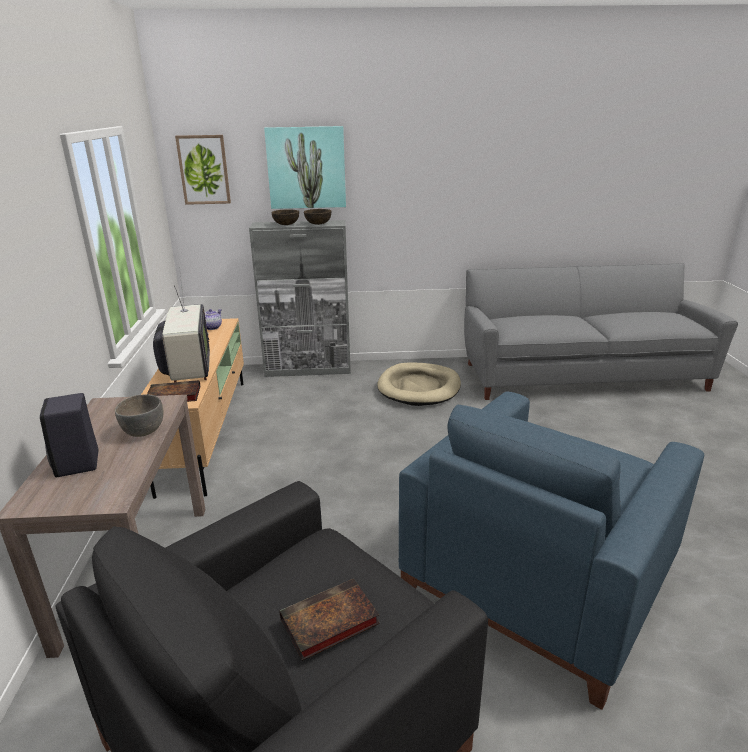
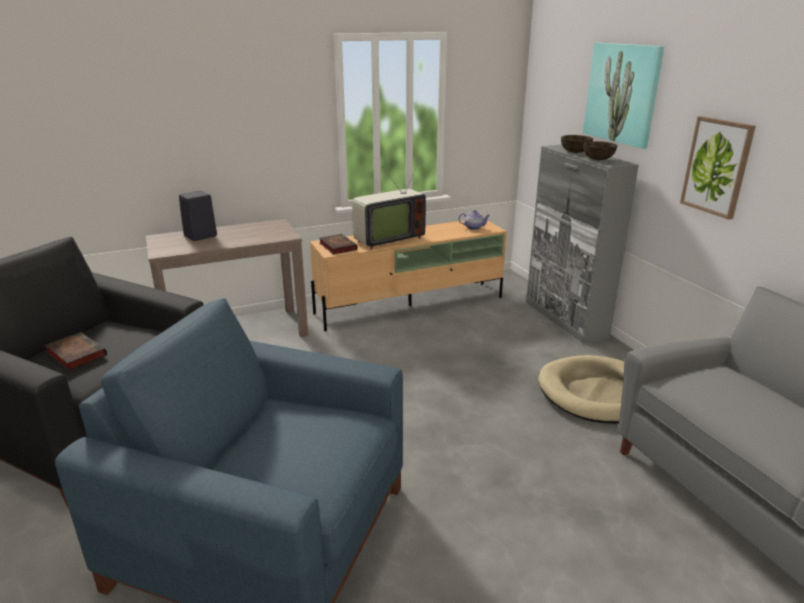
camera: 70 degrees right, 0 degrees up
grey bowl [115,394,164,437] -> none
picture [175,135,231,205] -> picture moved to [680,116,756,220]

